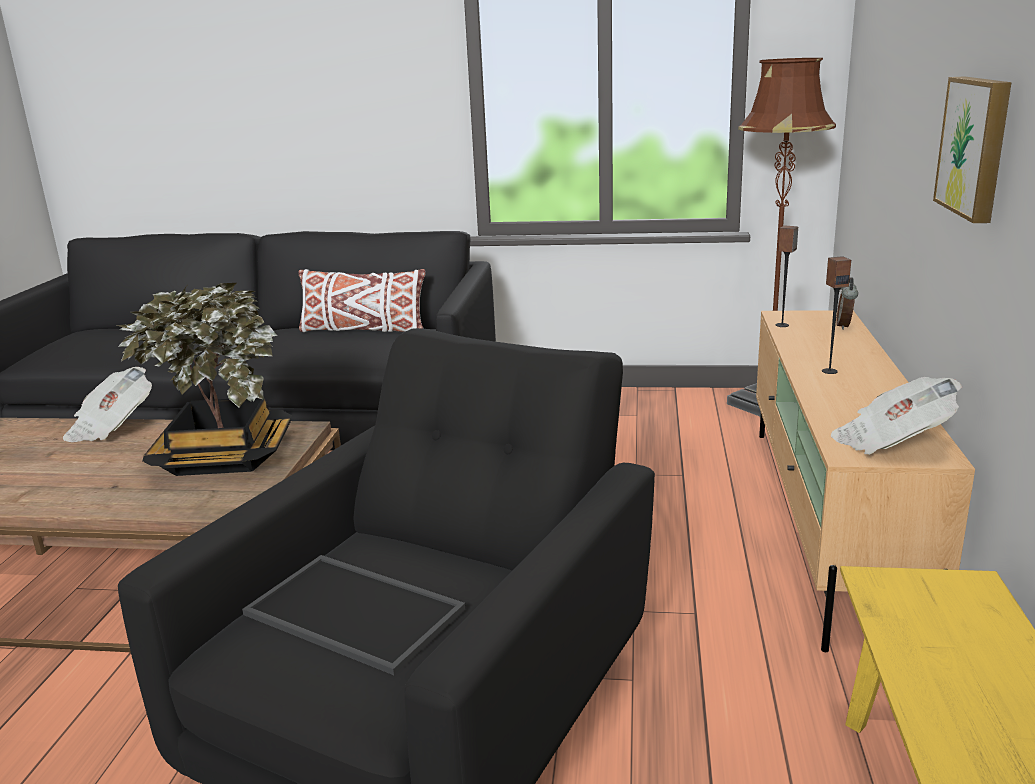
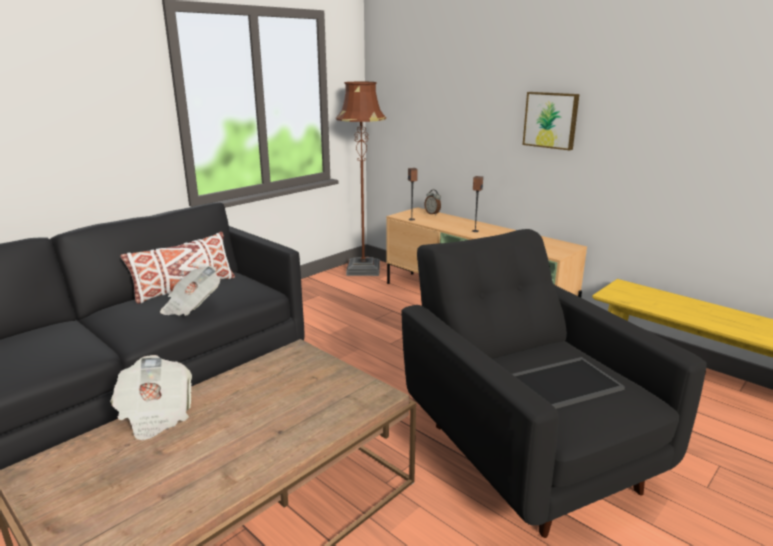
camera: 55 degrees left, 0 degrees up
potted plant [117,283,292,476] -> none
newspaper [831,377,962,455] -> newspaper moved to [160,266,220,316]

